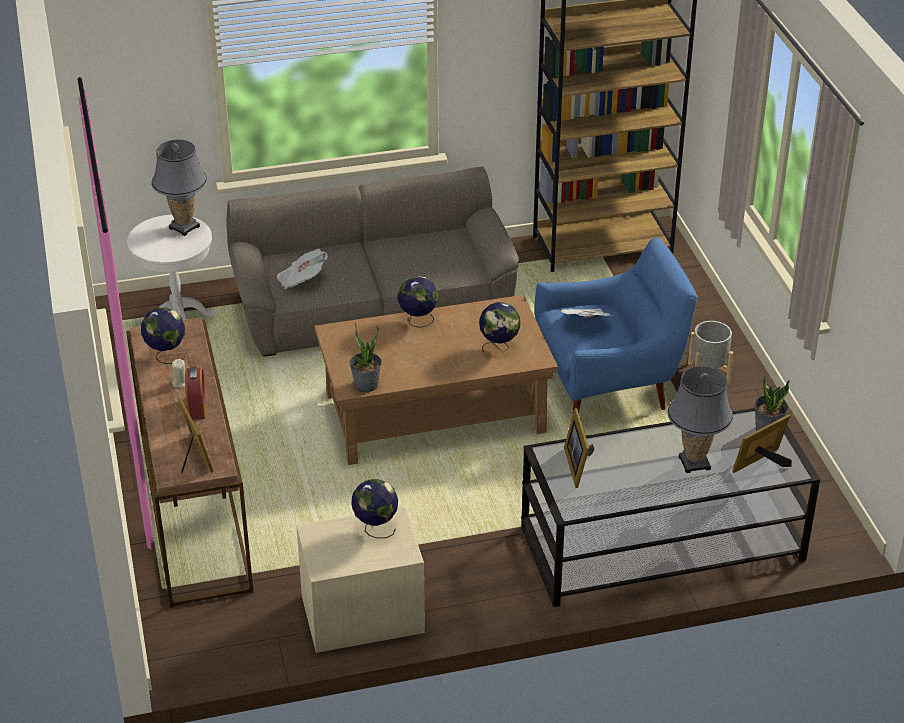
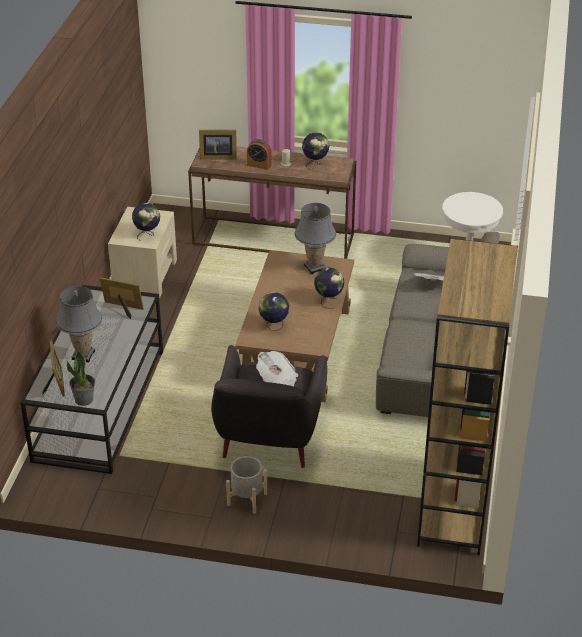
camera: 115 degrees right, 0 degrees up
grey table lamp [151,140,207,236] -> grey table lamp moved to [295,203,336,274]
potted plant [349,323,382,392] -> none
blue armchair [535,238,698,416] -> grey armchair [211,345,327,468]

